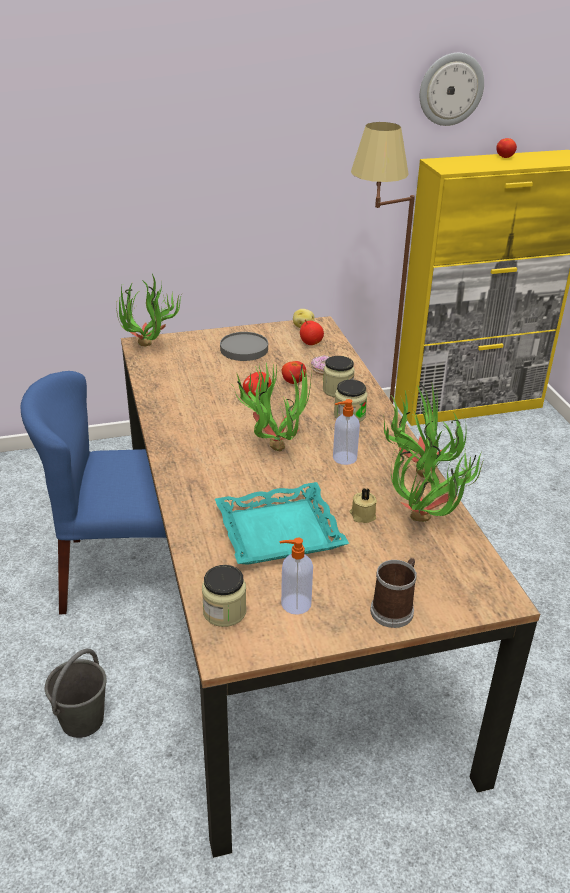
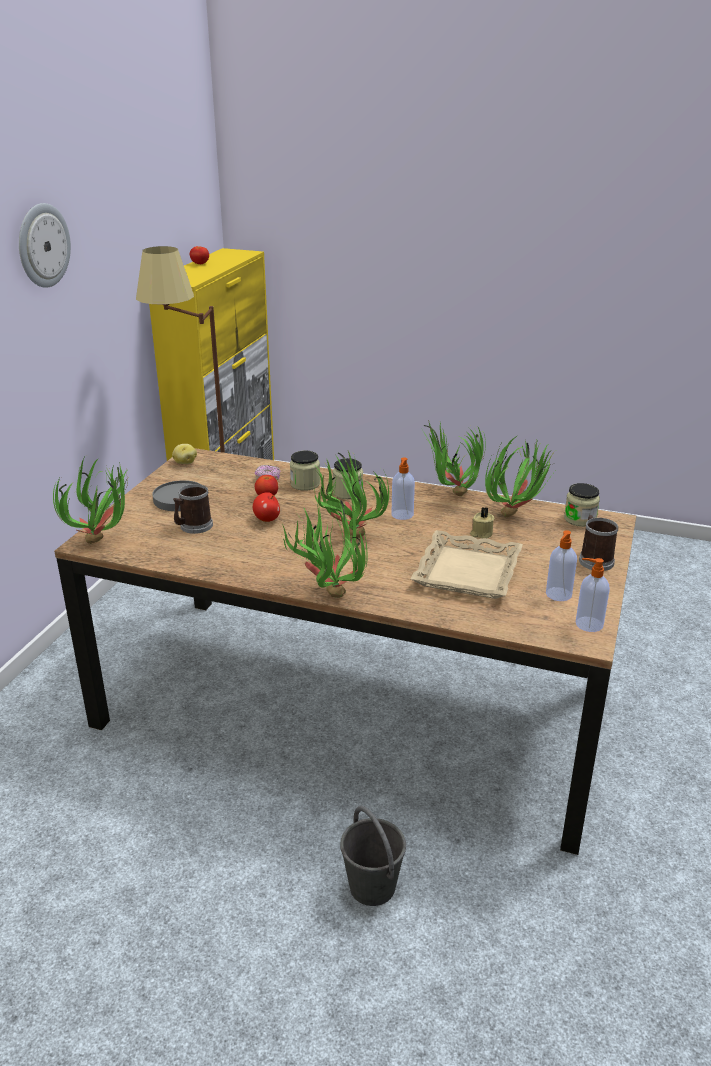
camera: 55 degrees left, 5 degrees down
blue chair [21,371,166,614] -> none
jar [202,565,246,627] -> jar moved to [564,483,600,527]
turquoise tray [215,482,349,565] -> beige tray [411,530,523,599]
apple [300,319,324,345] -> none
wall clock [420,53,484,126] -> wall clock moved to [19,203,71,288]
none -> mug [173,484,213,534]
none -> potted plant [281,500,368,598]
none -> soap dispenser [576,558,610,632]

